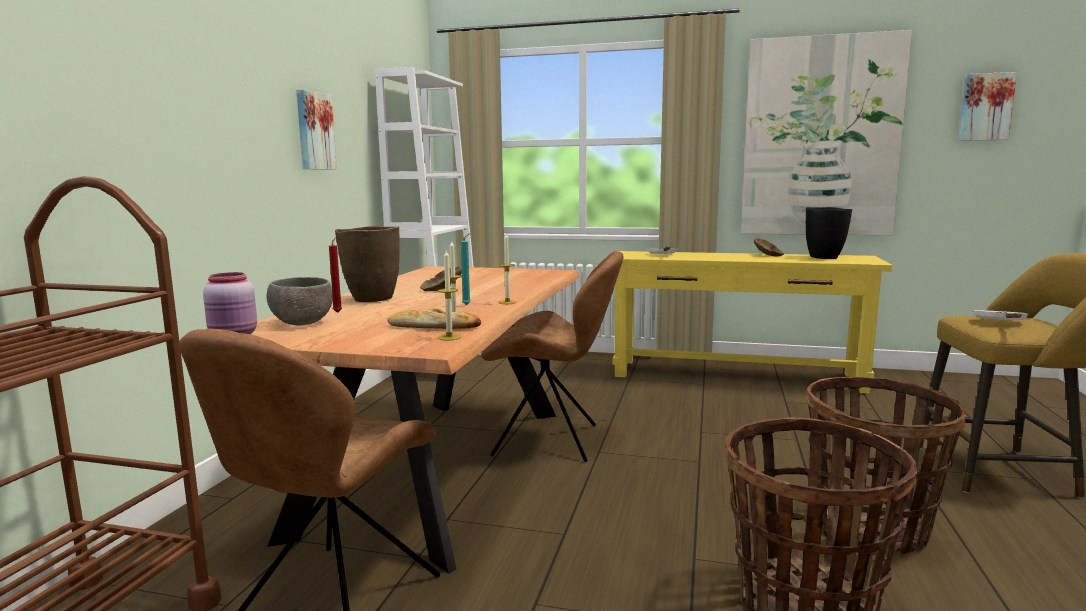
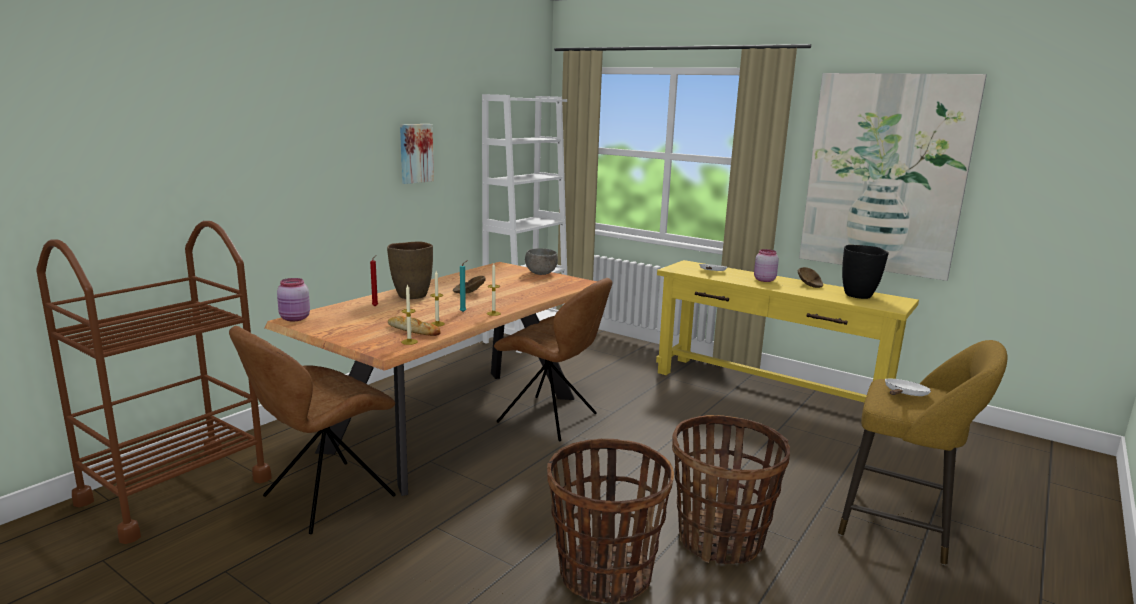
camera: 20 degrees right, 5 degrees up
grey bowl [266,277,333,325] -> grey bowl moved to [525,248,558,275]
picture [959,72,1017,141] -> none
none -> pink jar [754,249,779,282]

